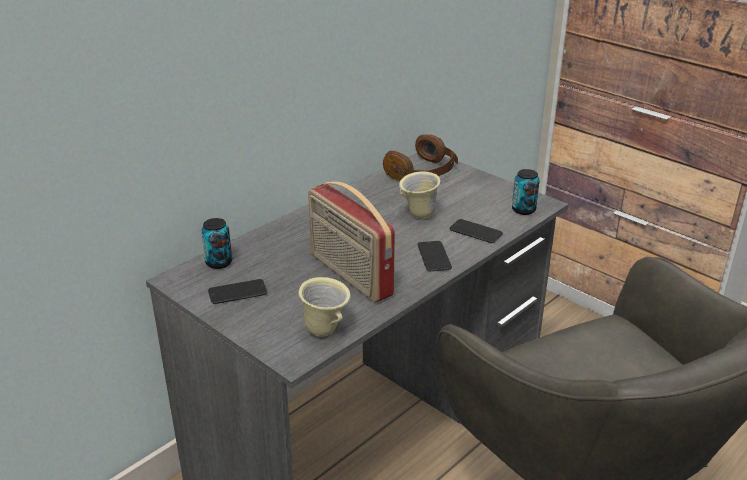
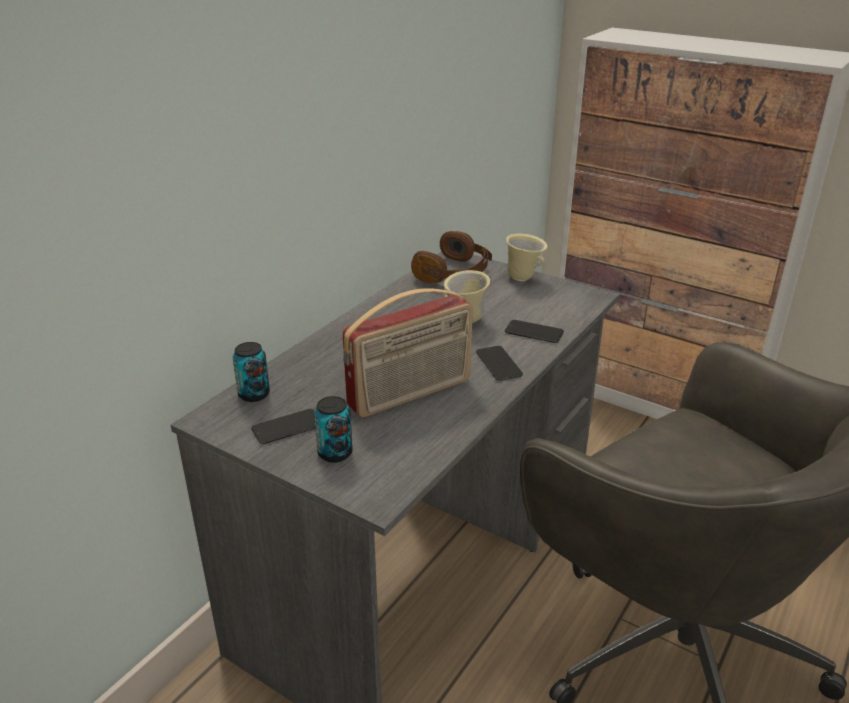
camera: 10 degrees left, 0 degrees up
beige mug [298,277,351,337] -> beige mug moved to [506,234,548,281]
radio [308,181,395,302] -> radio turned 75 degrees counterclockwise [343,288,473,418]
can [512,169,540,215] -> can moved to [314,396,353,462]

